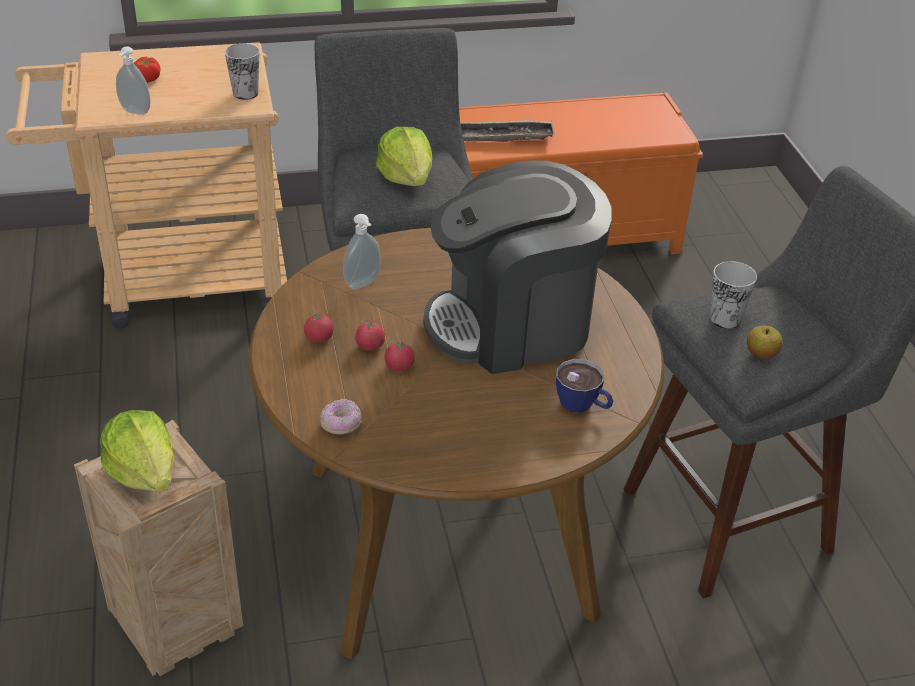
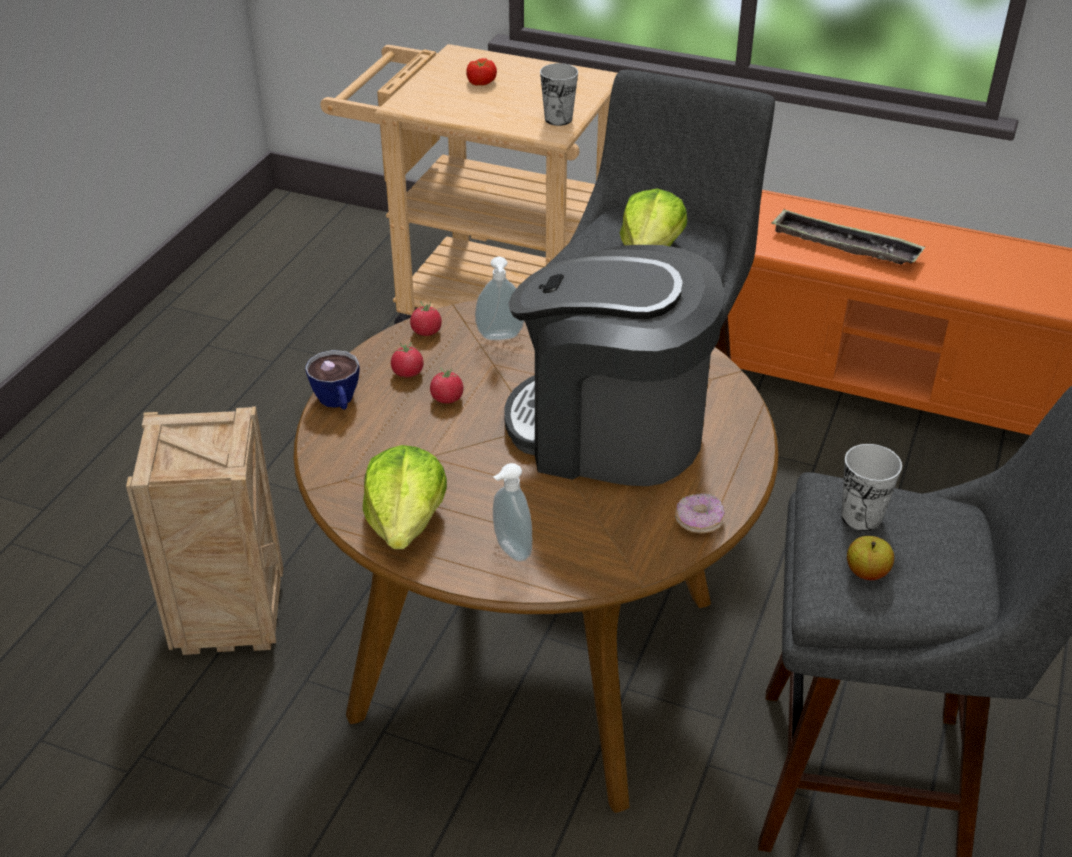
camera: 35 degrees right, 0 degrees up
lettuce [100,410,174,492] -> lettuce moved to [363,445,447,549]
soap dispenser [116,47,151,115] -> soap dispenser moved to [493,463,532,562]
donut [320,398,362,435] -> donut moved to [675,493,725,534]
tomato [384,338,415,371] -> tomato moved to [410,301,442,336]
cup [556,359,613,413] -> cup moved to [305,350,360,410]

